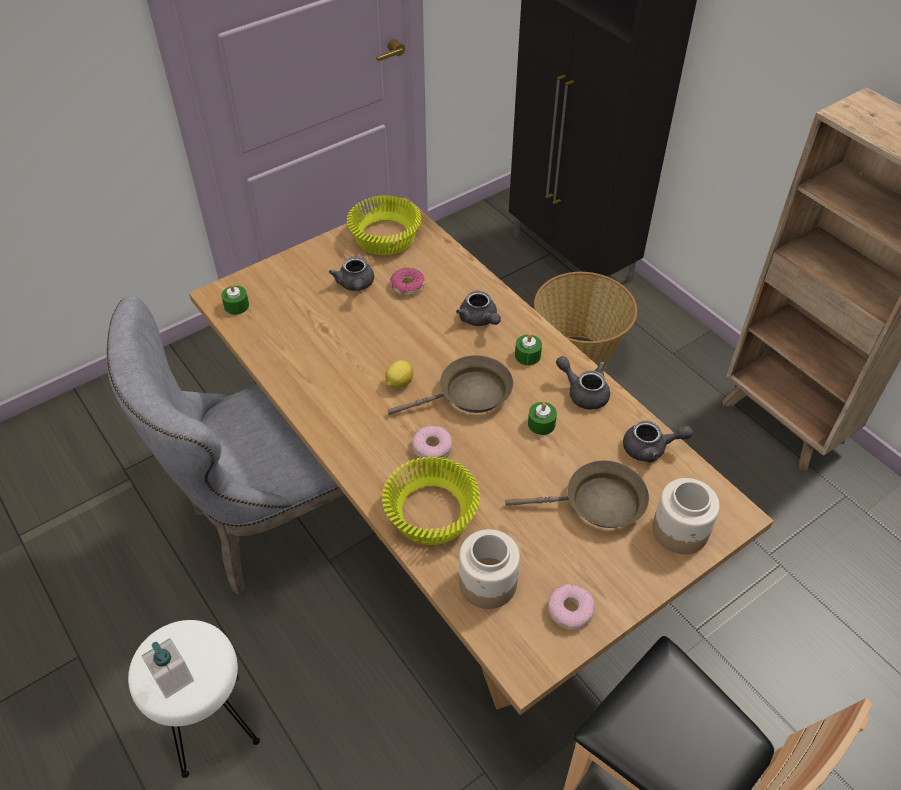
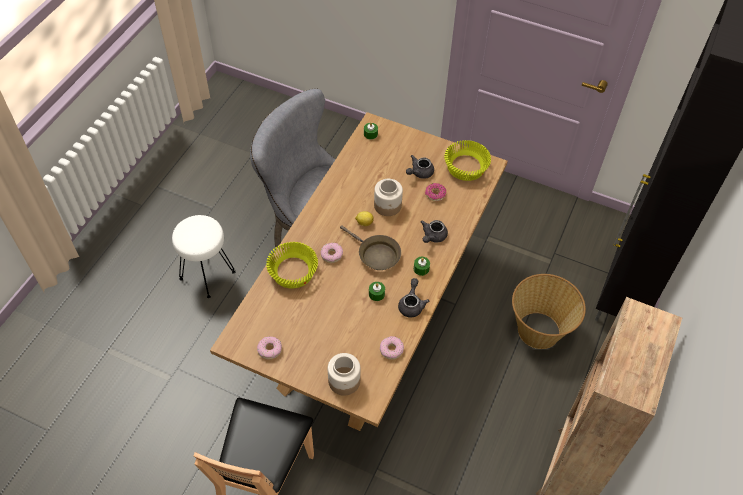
camera: 60 degrees right, 5 degrees up
soap dispenser [141,638,194,699] -> none
jar [459,529,520,609] -> jar moved to [374,179,403,216]
brown frying pan [505,460,649,528] -> none
grey teapot [623,421,693,462] -> donut [380,336,404,360]

